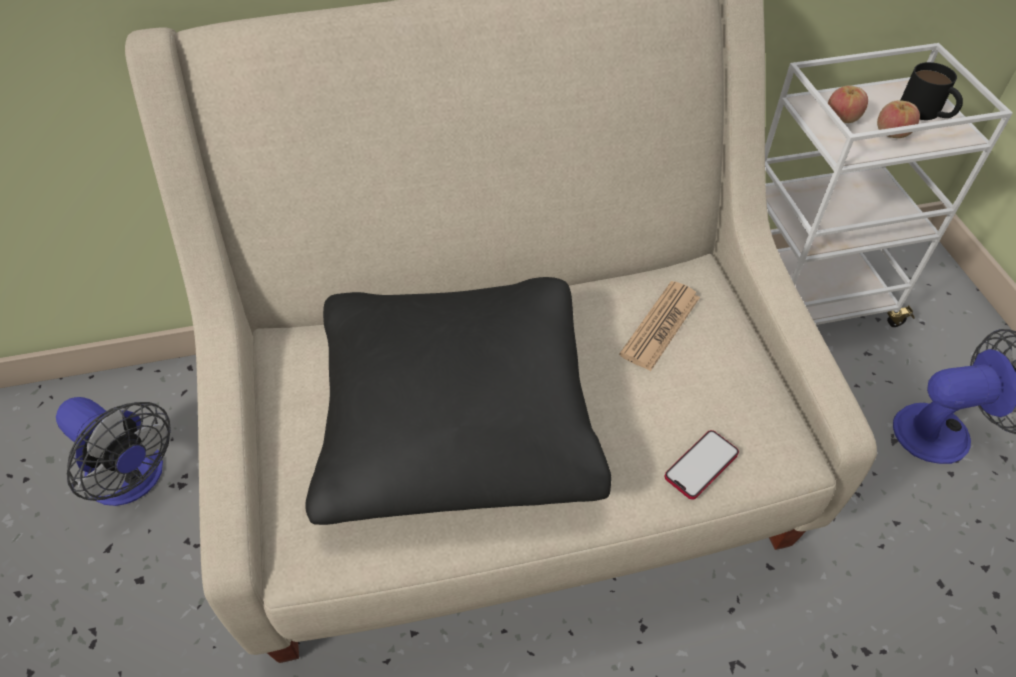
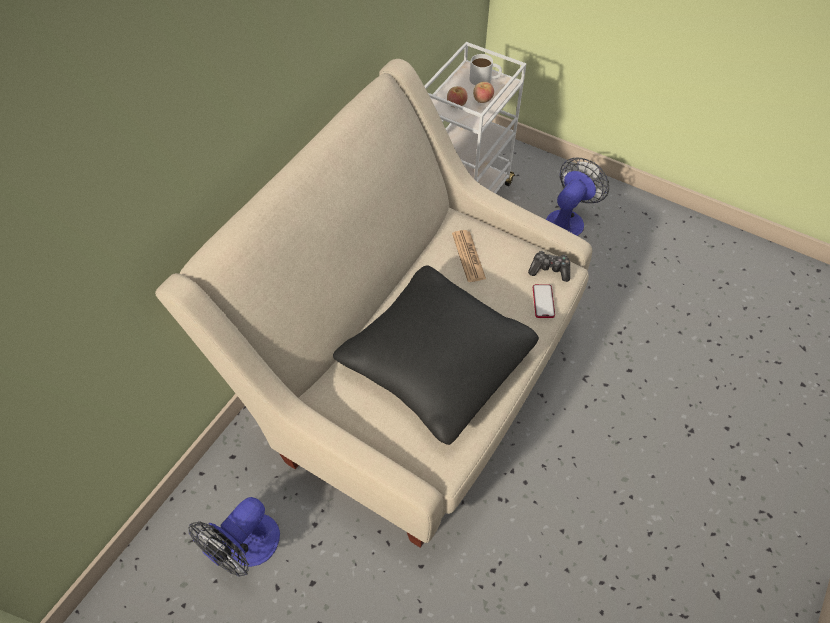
camera: 45 degrees left, 5 degrees up
fan [56,397,171,506] -> fan turned 135 degrees clockwise [189,497,280,576]
black mug [901,62,963,120] -> white mug [470,54,502,85]
none -> game controller [528,251,570,282]

